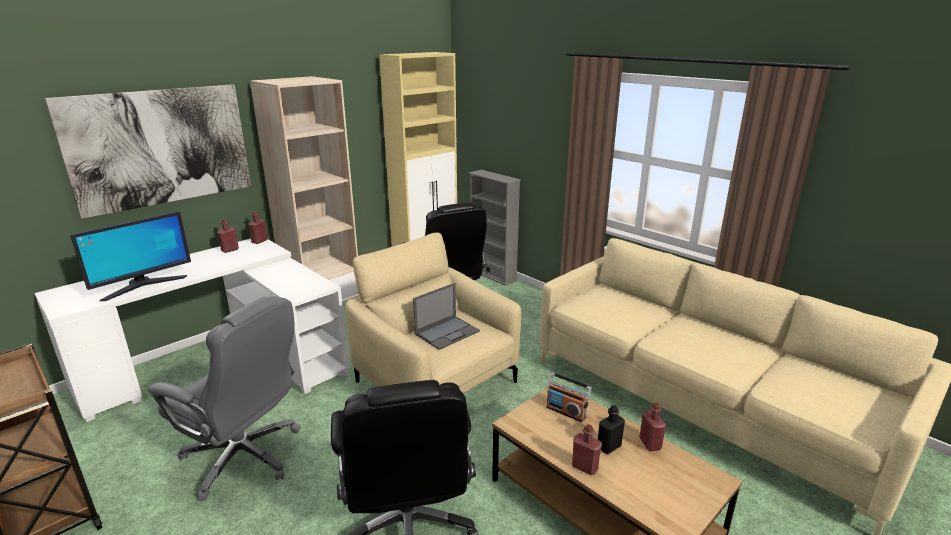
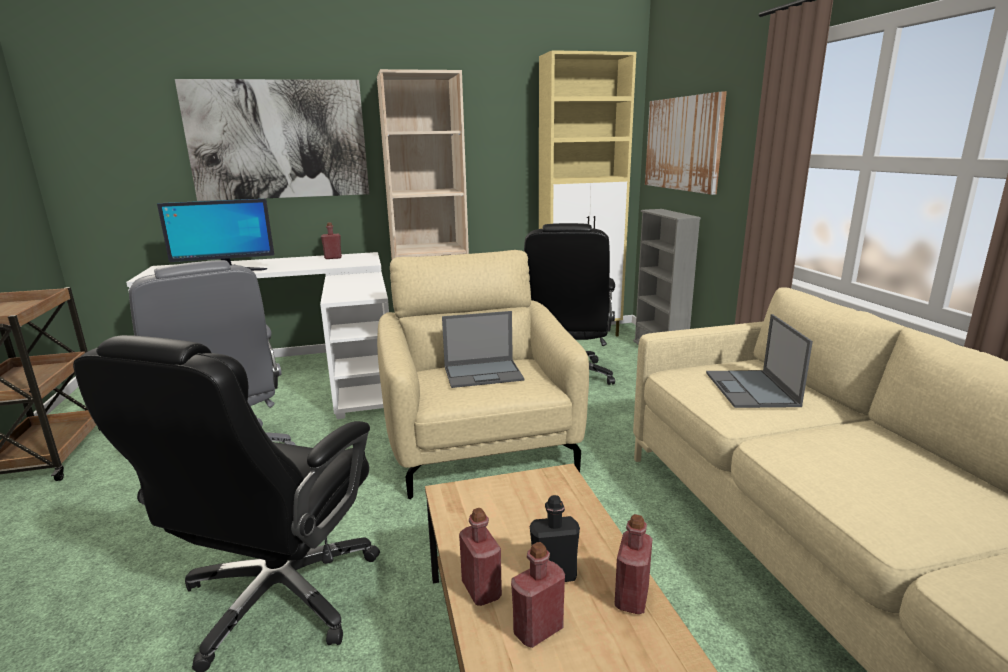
camera: 30 degrees right, 5 degrees down
red bottle [248,211,267,244] -> red bottle moved to [511,542,565,648]
radio [546,373,592,422] -> none
none -> picture [645,91,727,195]
none -> laptop [706,314,813,408]

